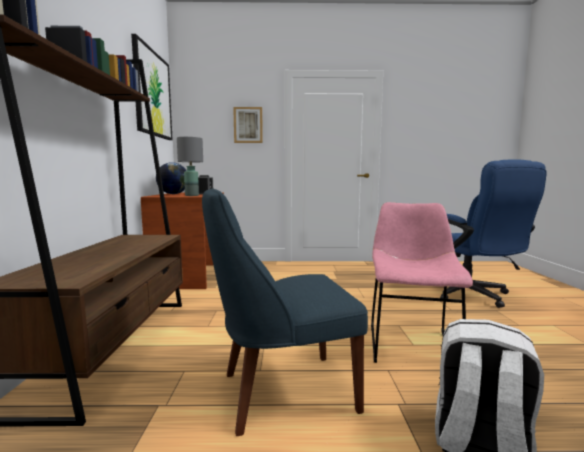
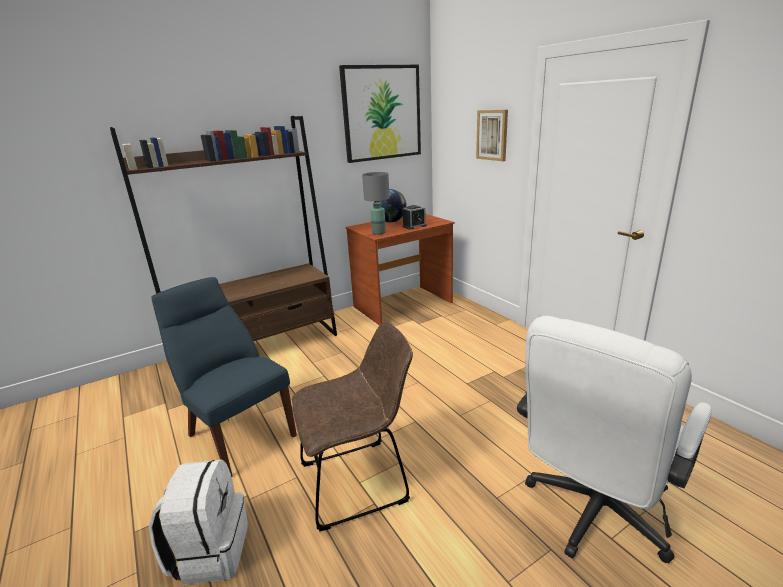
camera: 60 degrees right, 15 degrees up
pink chair [371,202,473,363] -> brown chair [292,321,413,531]
blue office chair [440,159,547,308] -> white office chair [517,316,712,564]

